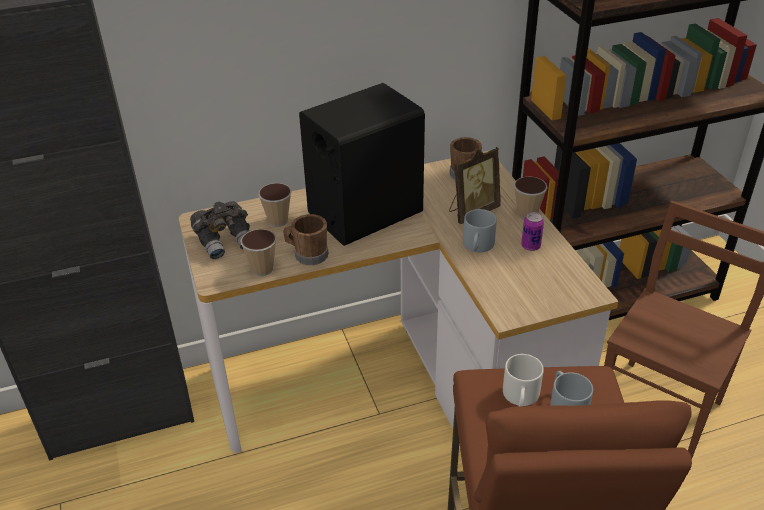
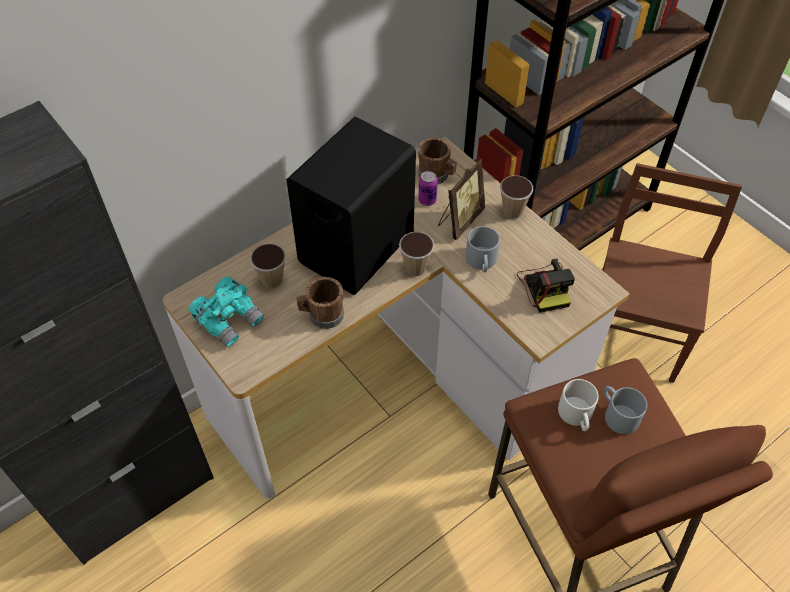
camera: 20 degrees left, 15 degrees up
grey binoculars [190,201,250,259] -> turquoise binoculars [188,277,264,347]
cup [240,229,277,276] -> cup moved to [399,232,434,276]
can [521,212,544,251] -> can moved to [418,171,438,206]
none -> camera [517,258,575,313]

